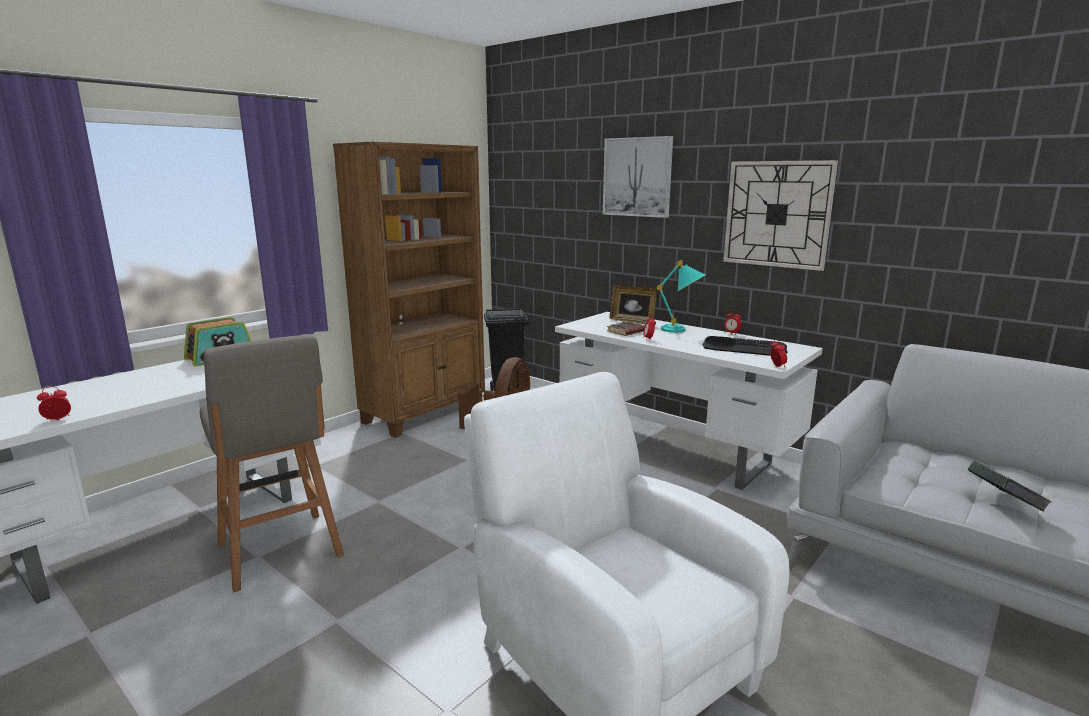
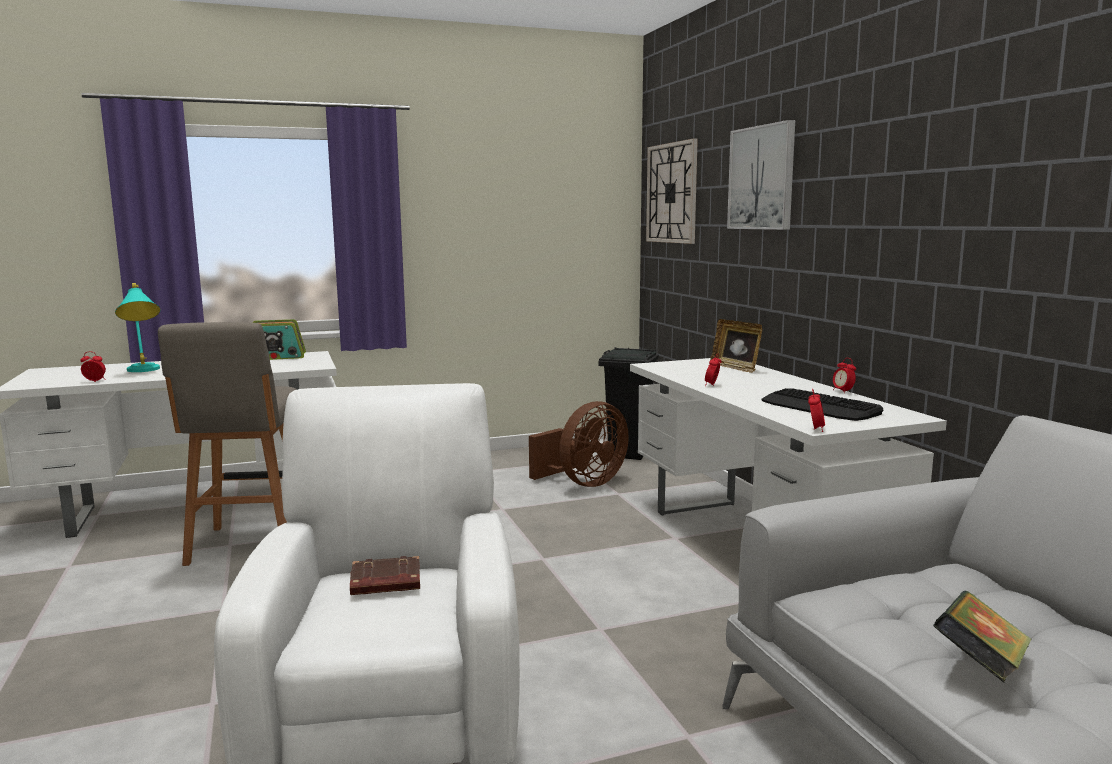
camera: 30 degrees right, 5 degrees down
brown bookcase [333,142,485,438] -> none
brown book [607,322,645,336] -> brown book moved to [350,556,420,595]
turquoise table lamp [657,260,706,333] -> turquoise table lamp moved to [115,283,160,372]
wall clock [723,160,838,271] -> wall clock moved to [646,138,698,244]

